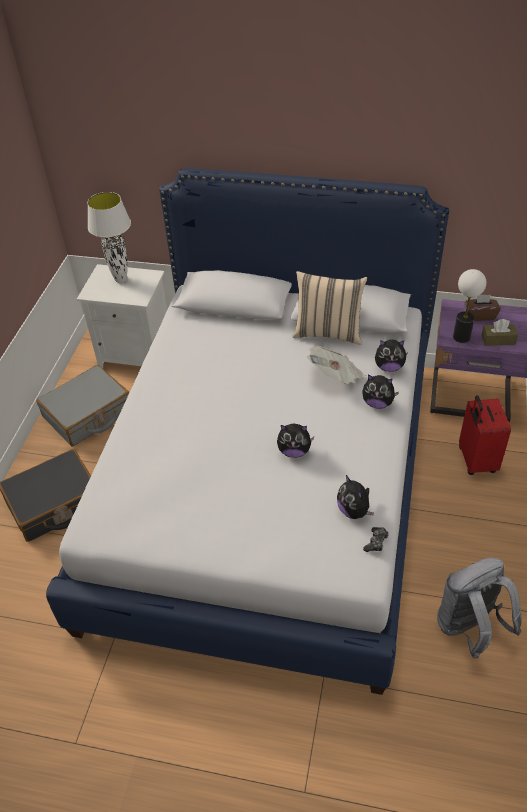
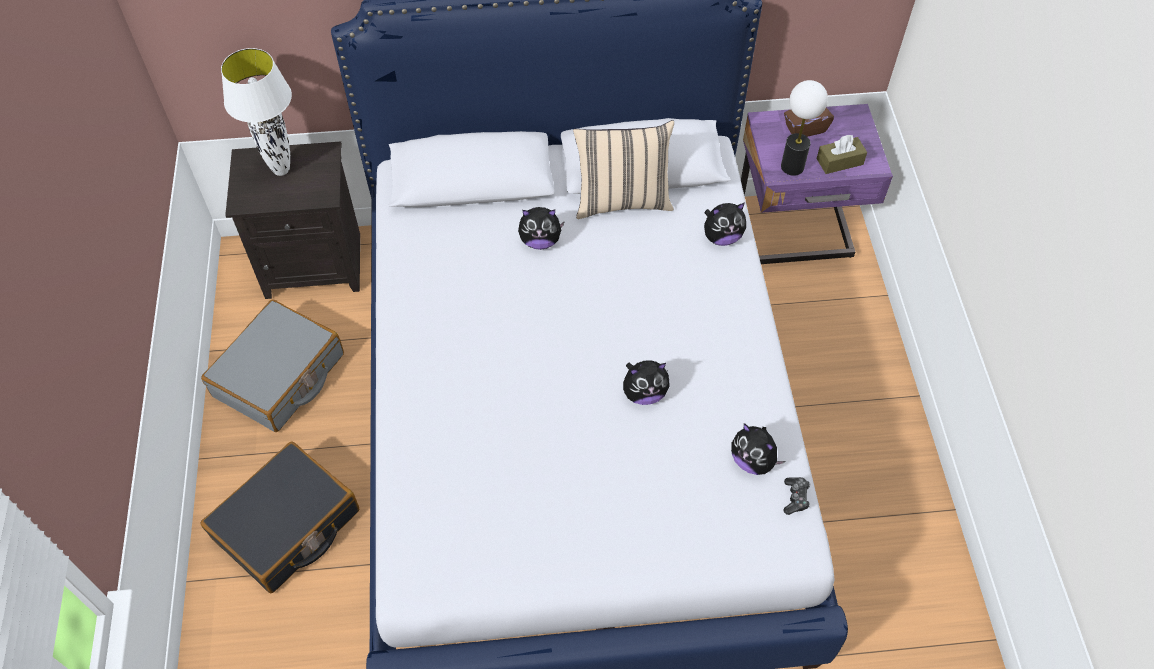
camera: 20 degrees left, 10 degrees up
white nightstand [77,264,167,368] -> black nightstand [225,141,360,299]
newspaper [307,346,366,385] -> none
plush toy [362,374,399,409] -> plush toy moved to [518,207,565,250]
grey backpack [437,558,522,659] -> none
red suitcase [459,395,511,475] -> none

